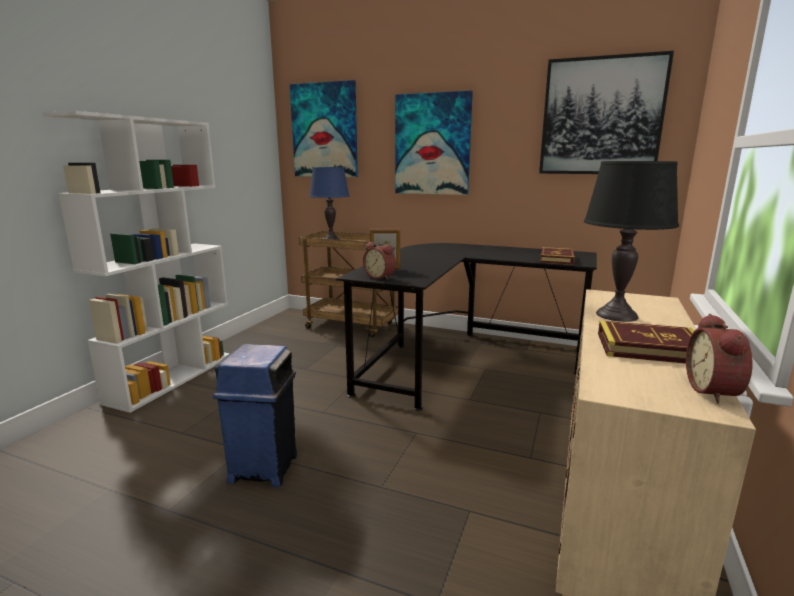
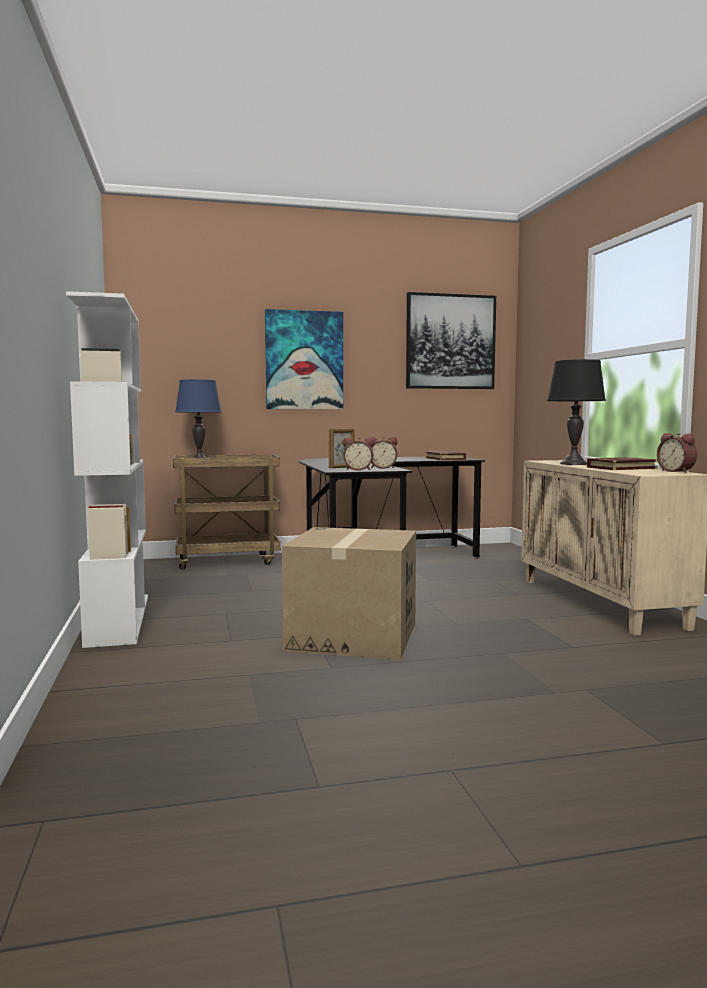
camera: 35 degrees left, 10 degrees down
blue trash can [213,344,297,487] -> cardboard box [282,527,416,660]
picture [290,80,358,177] -> none
none -> alarm clock [369,437,397,469]

